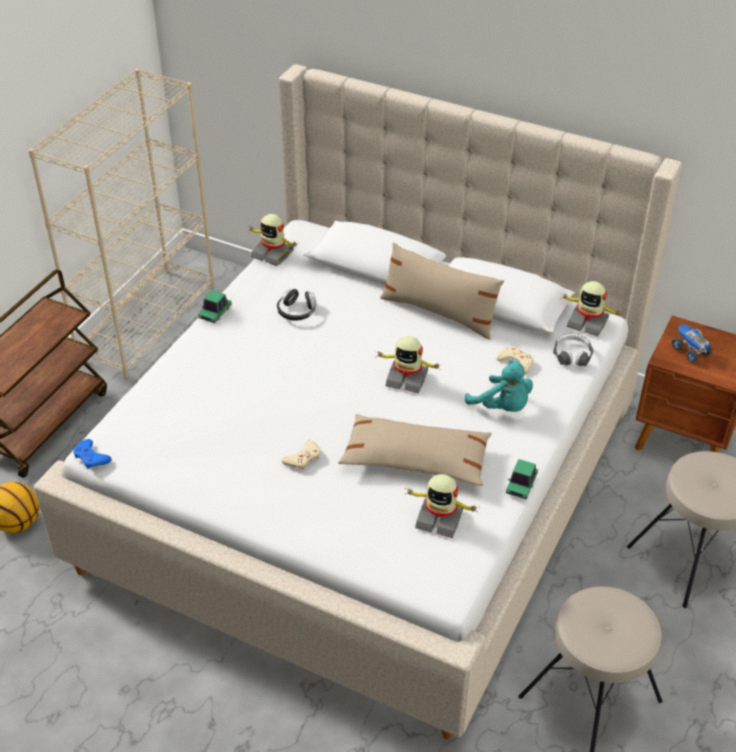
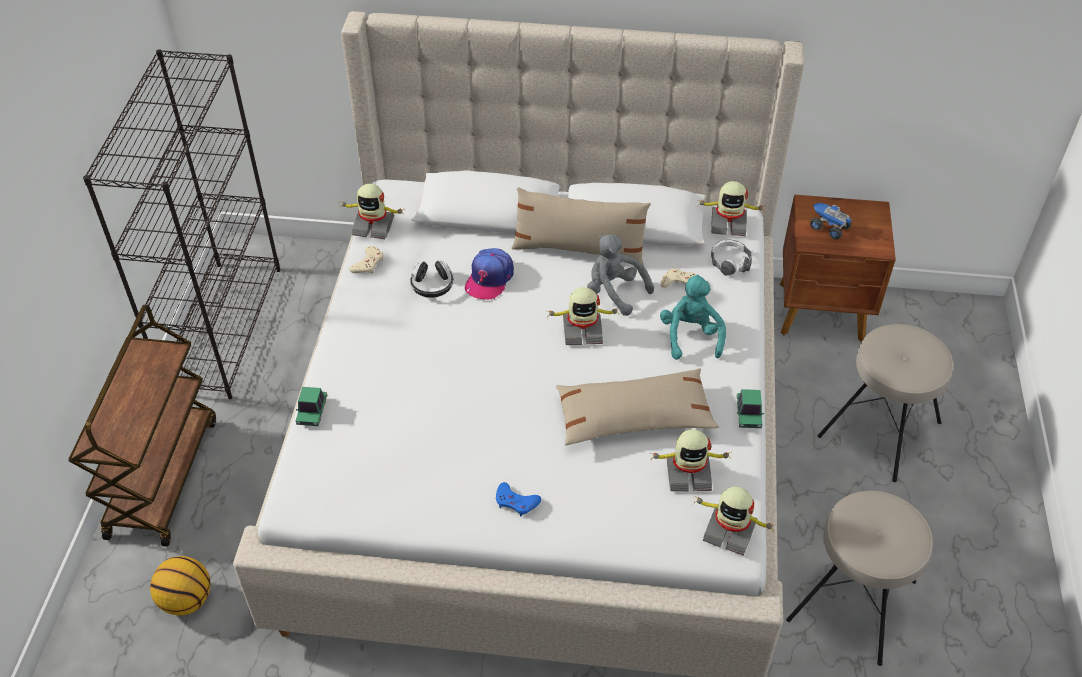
camera: 20 degrees left, 5 degrees up
beige bookcase [28,69,214,378] -> black bookcase [83,49,280,399]
blue game controller [73,439,112,469] -> blue game controller moved to [496,482,541,517]
toy car [198,290,232,323] -> toy car moved to [296,387,327,426]
beige game controller [281,440,321,470] -> beige game controller moved to [349,246,383,273]
turquoise plush toy [465,360,533,412] -> turquoise plush toy turned 120 degrees counterclockwise [660,275,726,360]
none -> cap [465,248,514,300]
none -> grey plush toy [587,234,654,316]
none -> toy robot [693,487,774,556]

